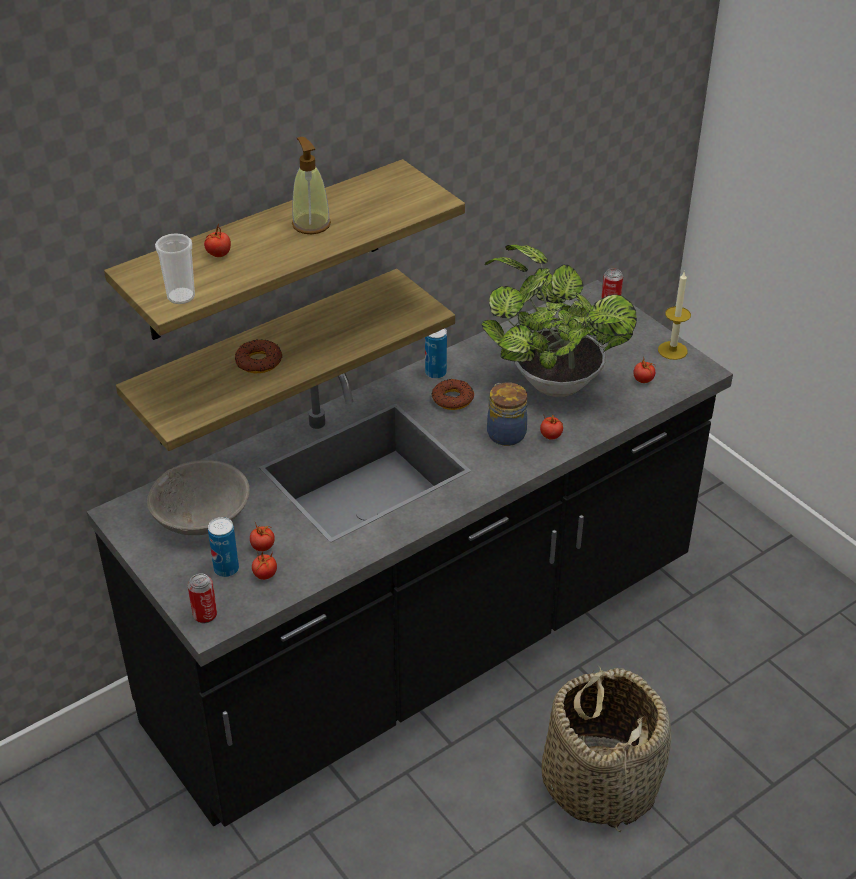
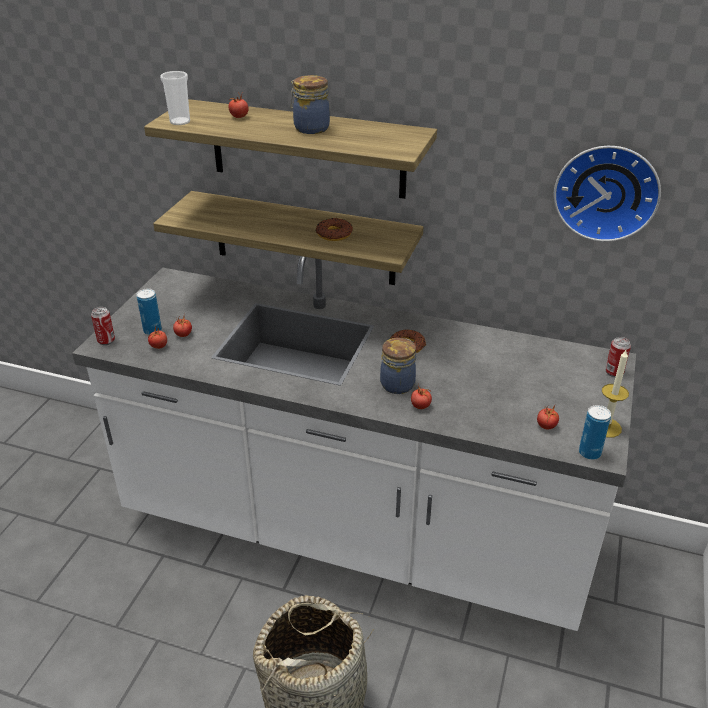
camera: 55 degrees right, 5 degrees down
black counter [86,280,733,827] -> white counter [72,256,636,631]
grey bowl [147,460,250,535] -> none
donut [235,339,282,374] -> donut moved to [316,218,353,241]
soap dispenser [292,137,331,234] -> jar [291,75,330,134]
can [425,328,447,379] -> can moved to [579,405,611,460]
potted plant [481,245,637,397] -> none
none -> wall clock [554,146,661,242]

